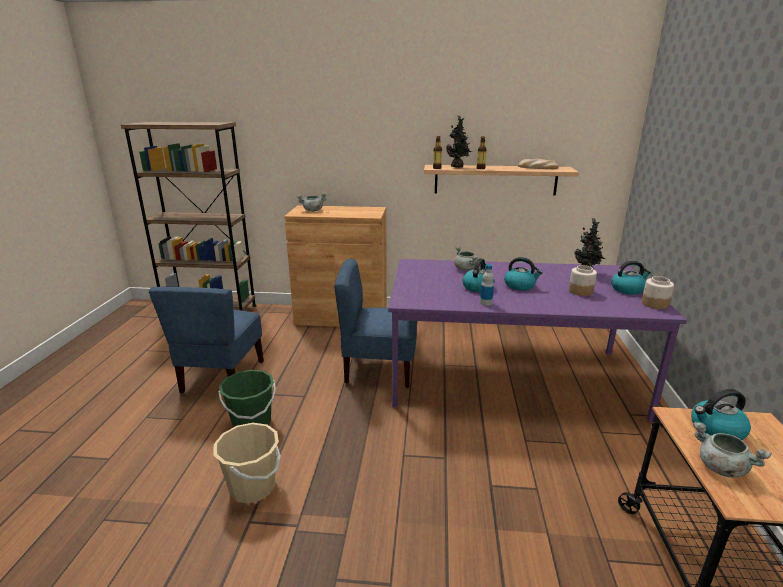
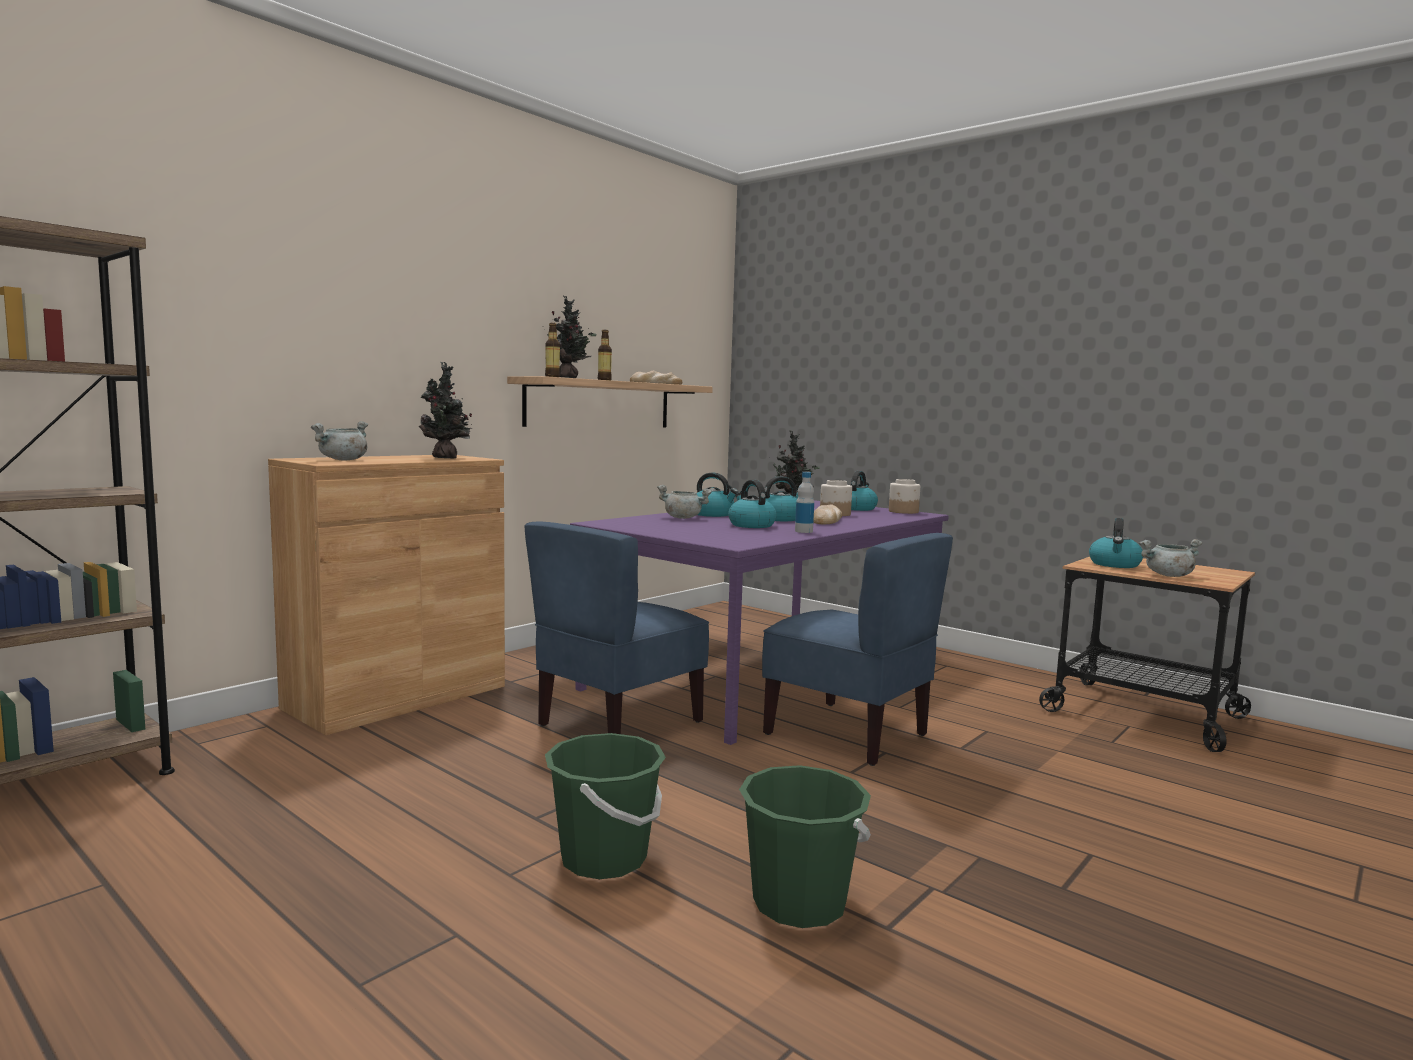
camera: 55 degrees left, 15 degrees down
blue chair [149,287,264,393] -> blue chair moved to [762,533,953,766]
beige bucket [213,423,281,504] -> green bucket [739,765,871,928]
none -> potted plant [419,362,472,459]
none -> kettle [697,473,738,517]
none -> bread [813,504,842,524]

